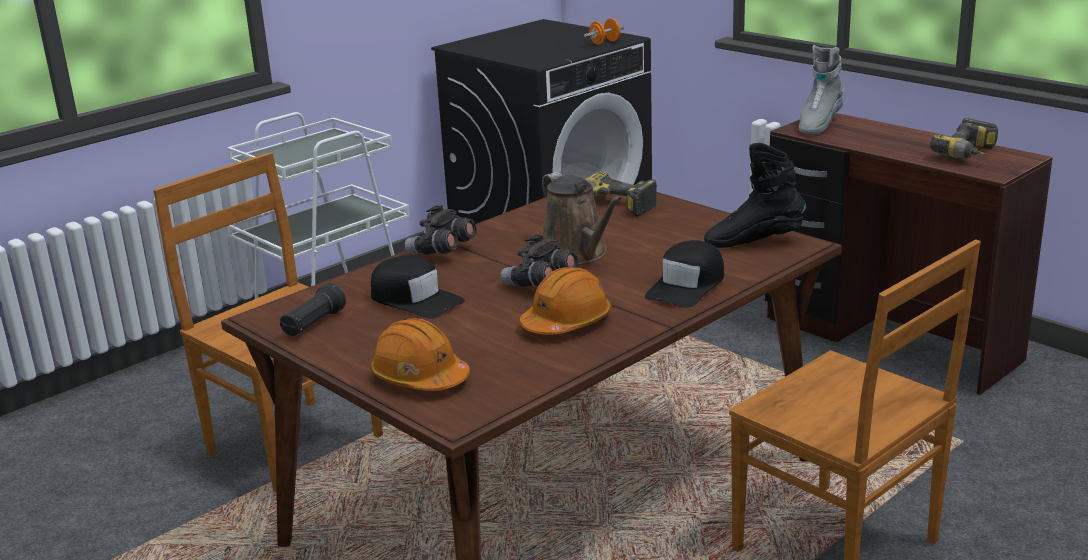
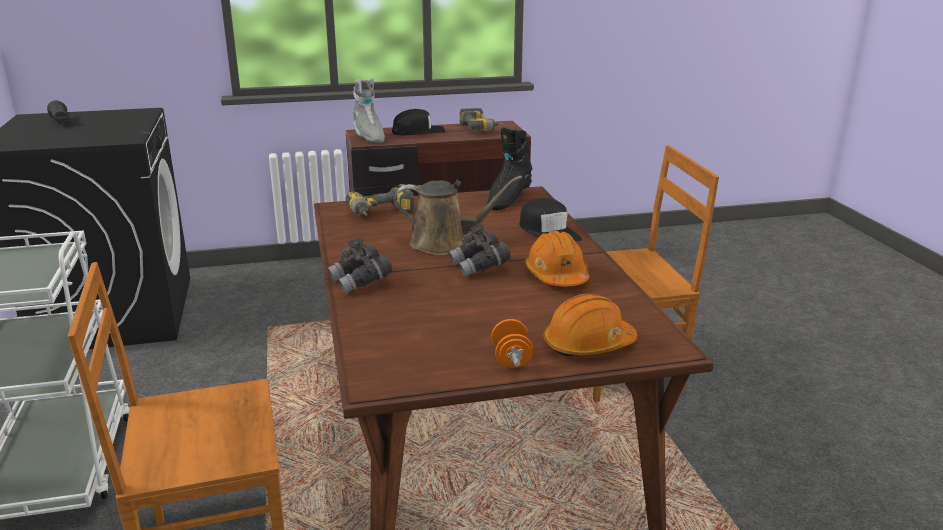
camera: 60 degrees left, 0 degrees up
black flashlight [280,283,346,336] -> black flashlight moved to [47,100,70,124]
black cap [371,256,465,319] -> black cap moved to [392,109,445,135]
orange dumbbell [584,18,625,45] -> orange dumbbell moved to [491,319,533,368]

